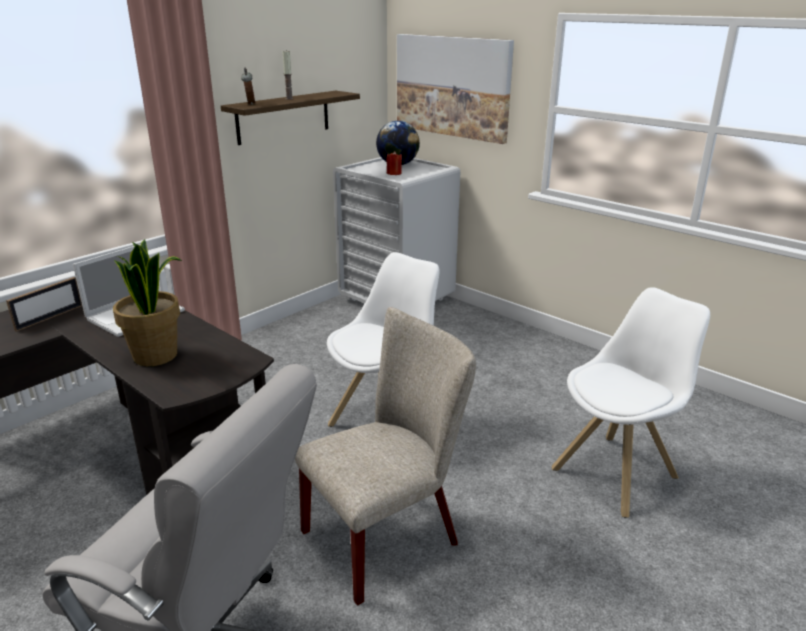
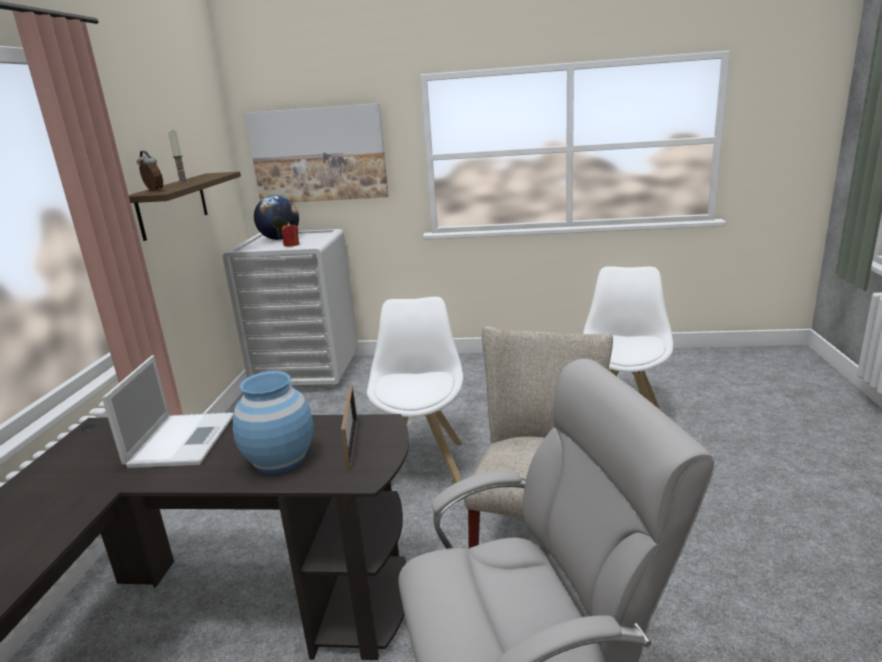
camera: 35 degrees left, 5 degrees down
picture frame [6,277,82,332] -> picture frame moved to [341,386,357,469]
potted plant [113,239,182,366] -> blue vase [233,371,314,474]

